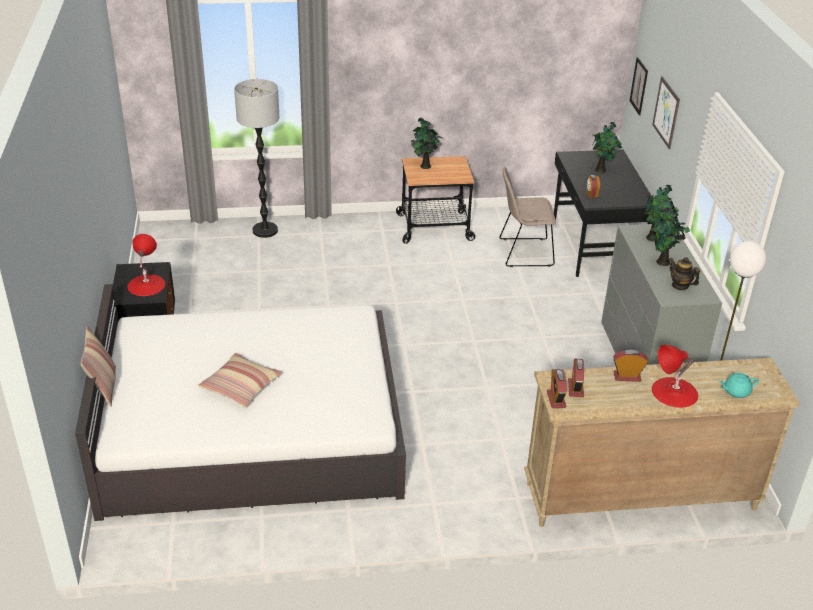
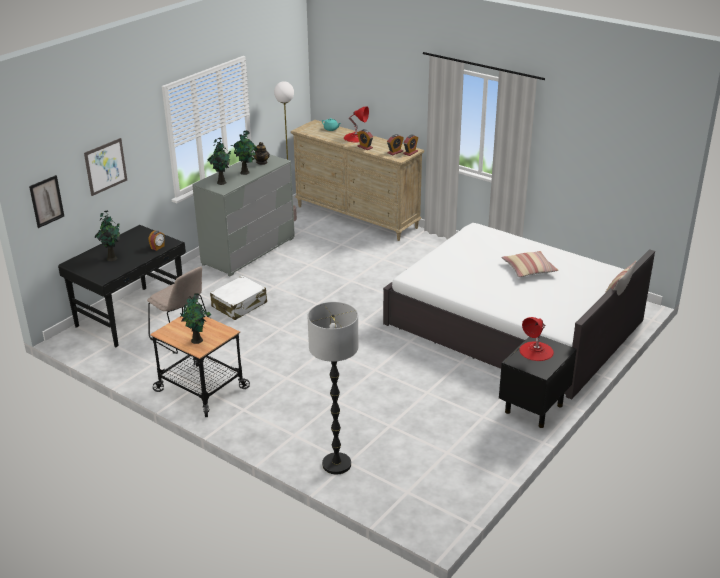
camera: 135 degrees left, 5 degrees down
none -> white suitcase [210,275,267,320]

